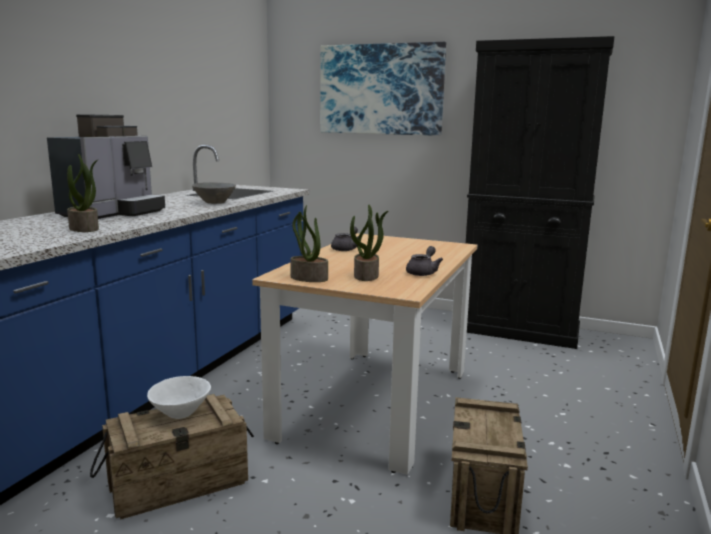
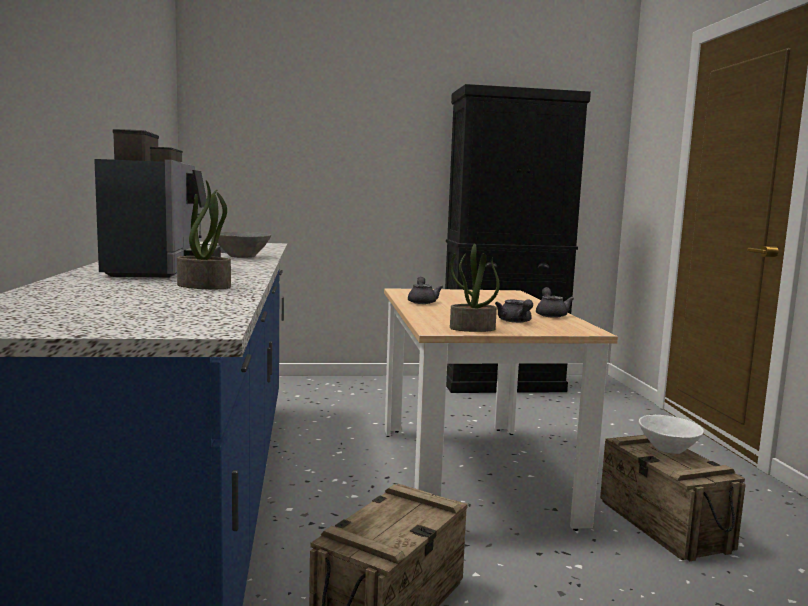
camera: 30 degrees left, 5 degrees down
white bowl [147,376,211,419] -> white bowl moved to [639,415,704,454]
picture [320,42,446,136] -> none
potted plant [350,205,388,281] -> grey teapot [495,300,533,323]

